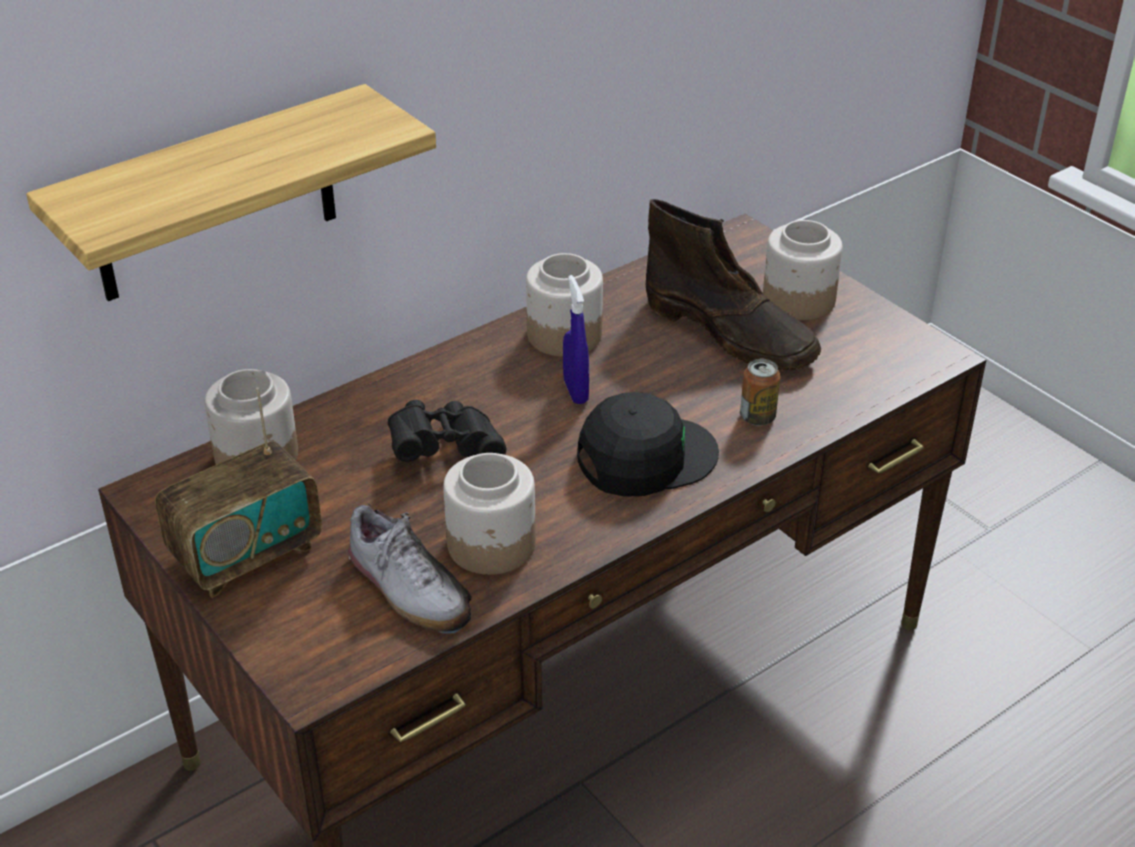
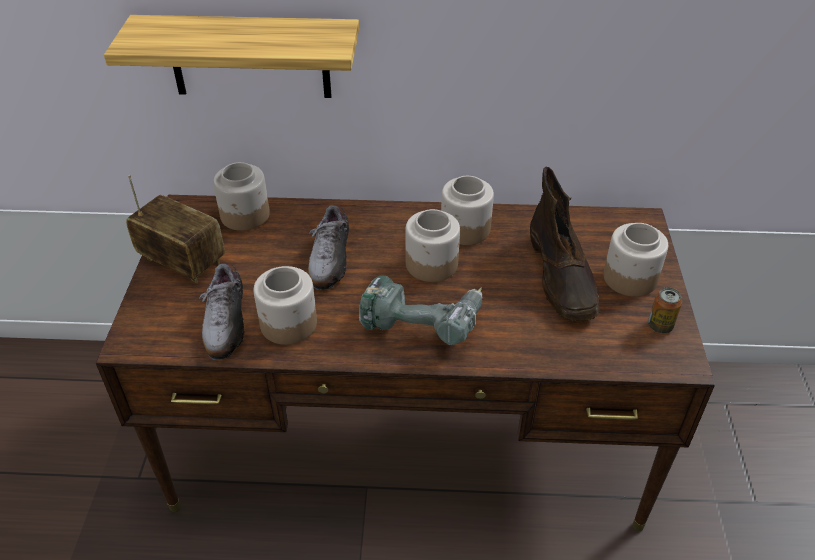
camera: 40 degrees right, 5 degrees up
radio [155,387,322,598] -> radio turned 150 degrees counterclockwise [126,175,225,283]
black binoculars [388,400,506,462] -> shoe [308,205,349,290]
blue spray bottle [563,275,589,404] -> jar [405,209,460,282]
black cap [577,392,719,497] -> power drill [359,276,482,345]
can [740,358,780,426] -> can moved to [648,287,682,333]

